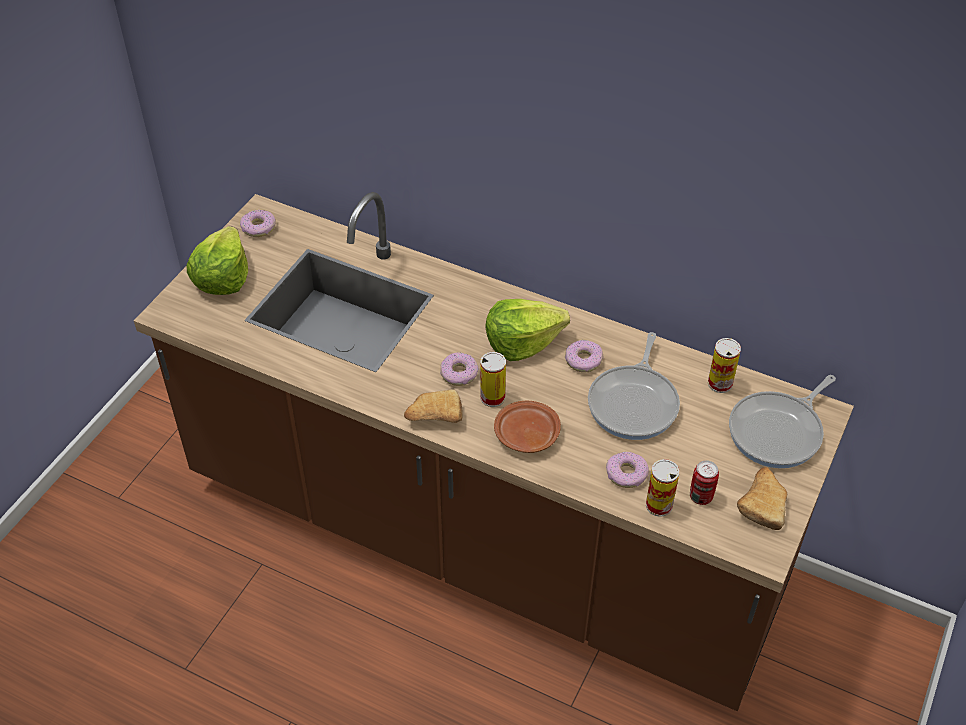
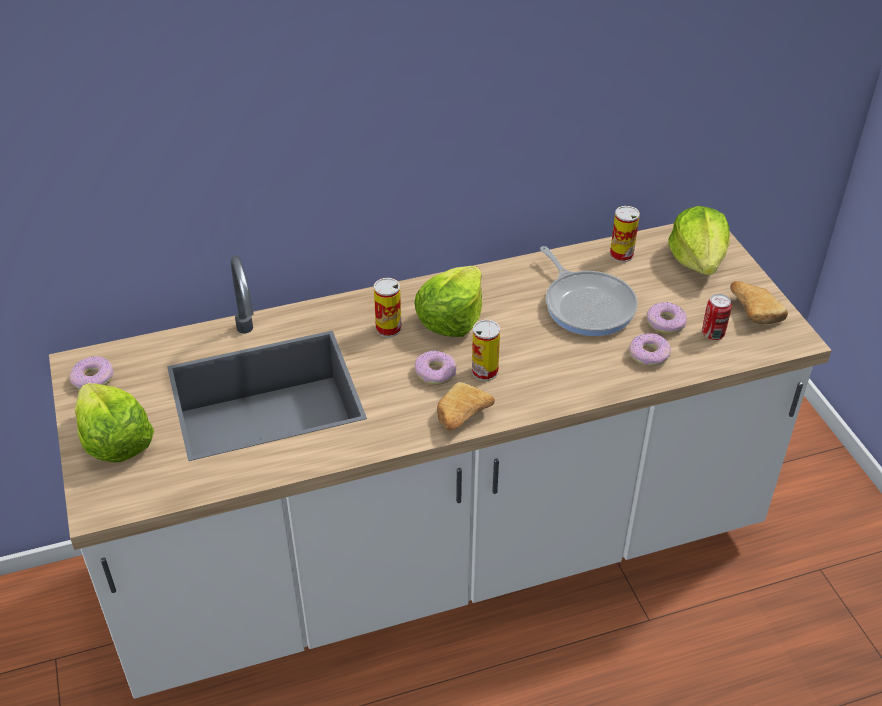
camera: 45 degrees left, 5 degrees down
brown counter [134,192,854,711] -> white counter [49,224,832,699]
brown plate [494,401,561,453] -> none
donut [565,340,603,373] -> donut moved to [646,302,687,334]
can [646,459,680,517] -> can moved to [374,278,402,337]
frying pan [729,375,836,468] -> lettuce [668,206,730,275]

